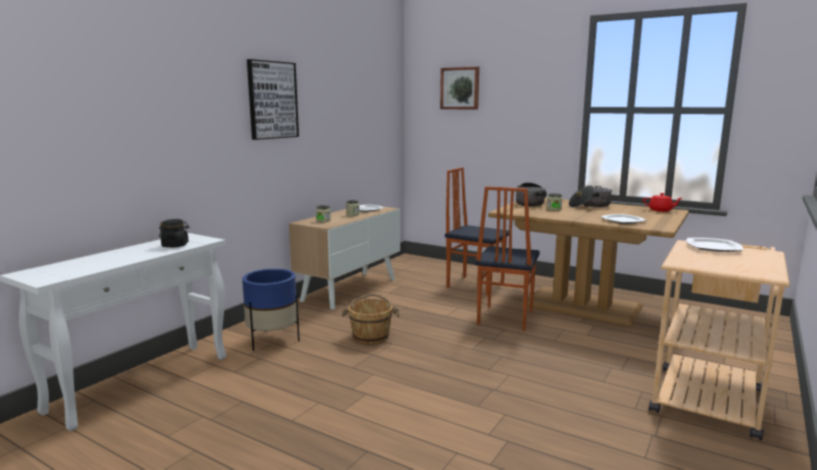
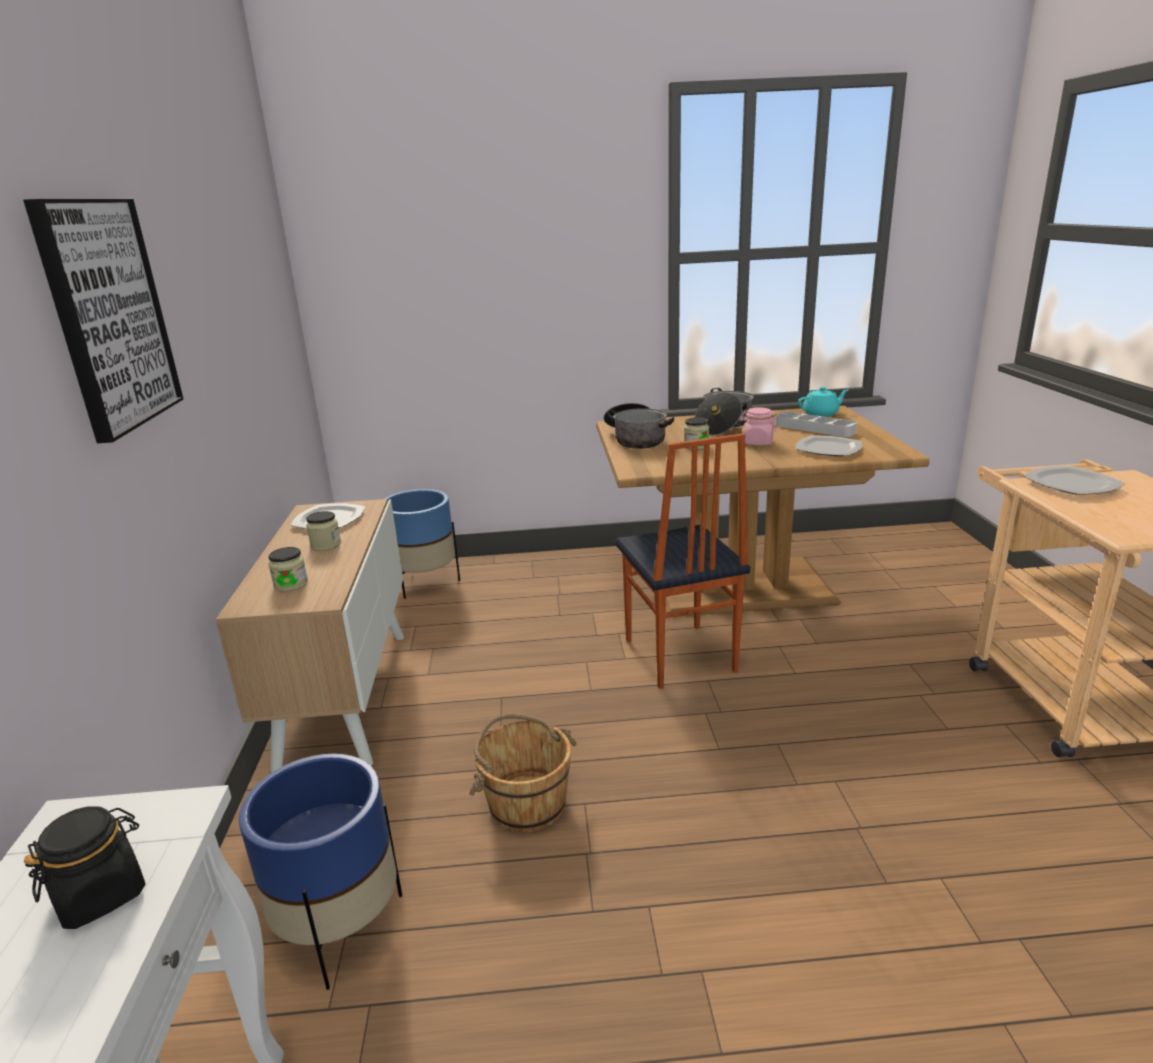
camera: 35 degrees left, 10 degrees up
picture [440,67,479,109] -> none
chair [445,167,509,295] -> none
red teapot [643,193,682,212] -> turquoise teapot [798,387,848,417]
none -> blue planter [385,489,460,599]
none -> pink jar [739,407,777,445]
none -> grey tray [776,412,857,437]

